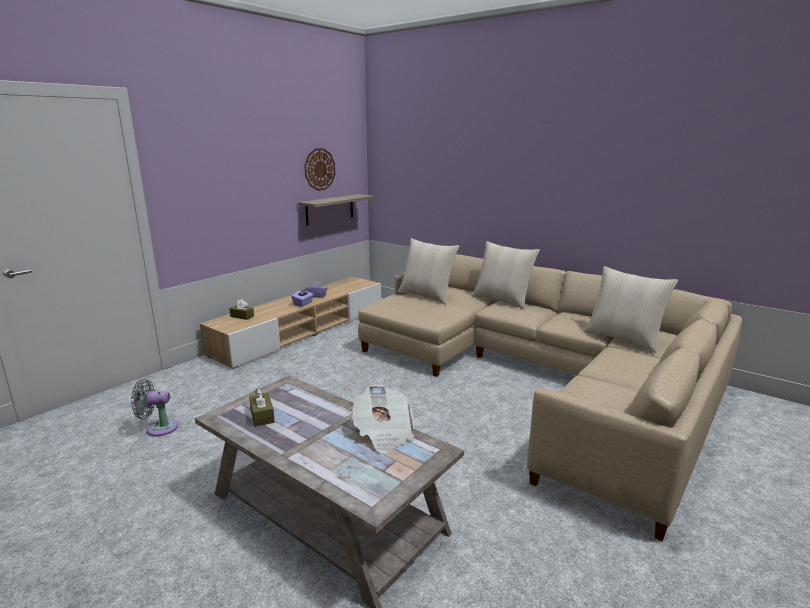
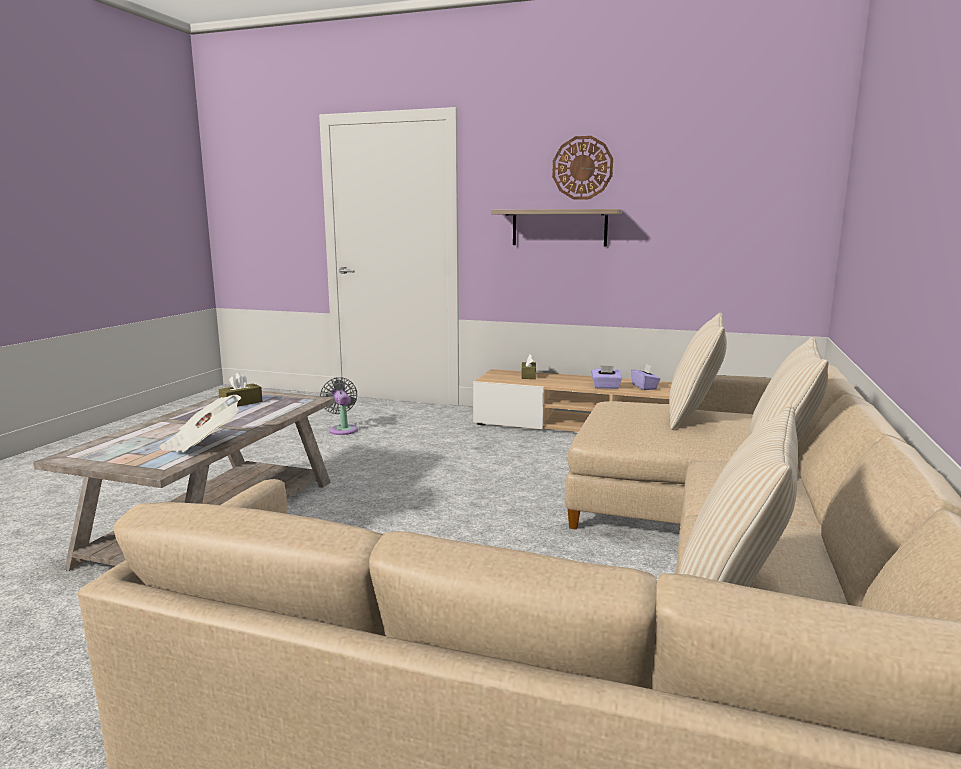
camera: 70 degrees right, 5 degrees down
shelf [298,194,374,226] -> shelf moved to [491,209,622,246]
wall clock [304,148,335,191] -> wall clock moved to [552,136,613,200]

